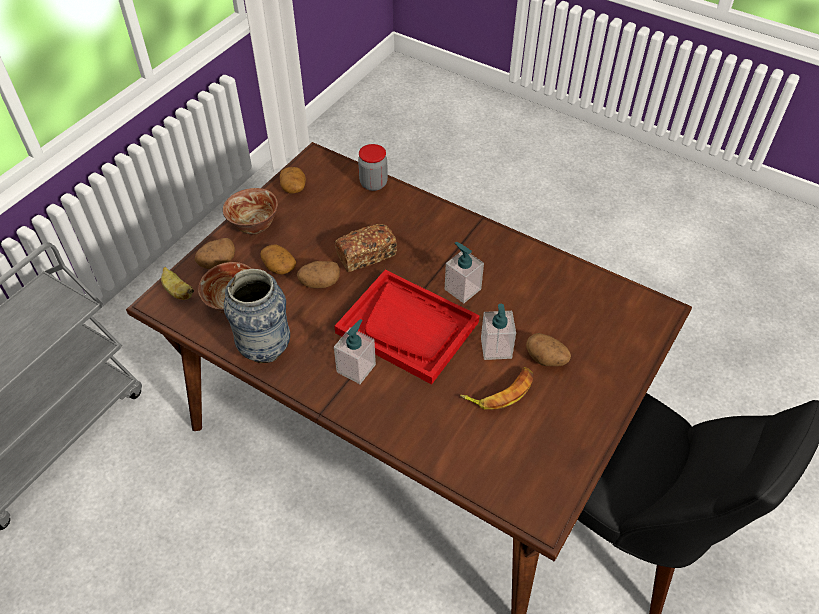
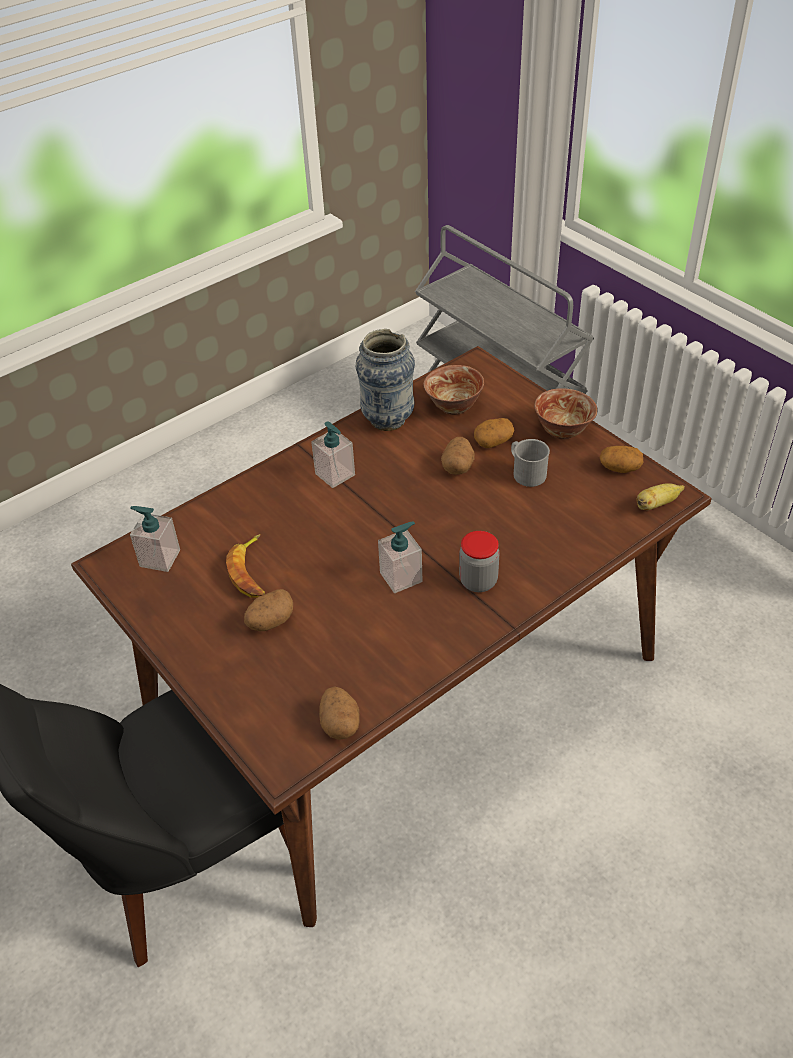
camera: 110 degrees right, 5 degrees down
banana [161,267,194,300] -> banana moved to [636,483,685,510]
potato [195,238,235,269] -> potato moved to [319,686,360,740]
red tray [334,270,479,385] -> none
bread [335,224,397,272] -> none
jar [358,144,388,191] -> jar moved to [459,531,499,592]
soap dispenser [481,304,516,360] -> soap dispenser moved to [130,506,180,572]
none -> grey mug [511,439,550,487]

